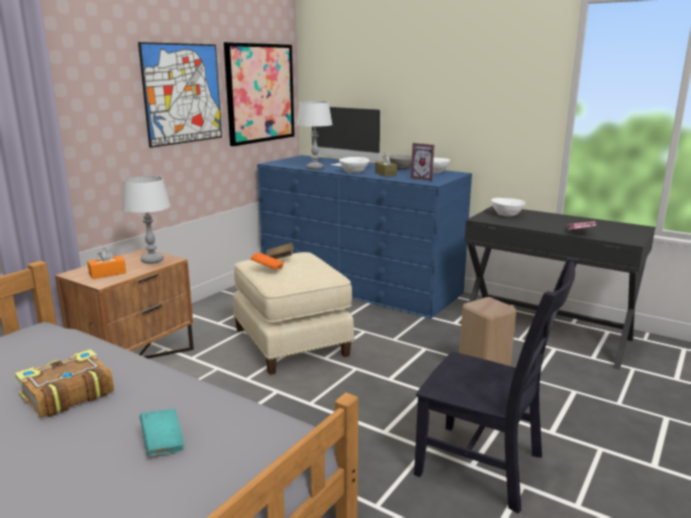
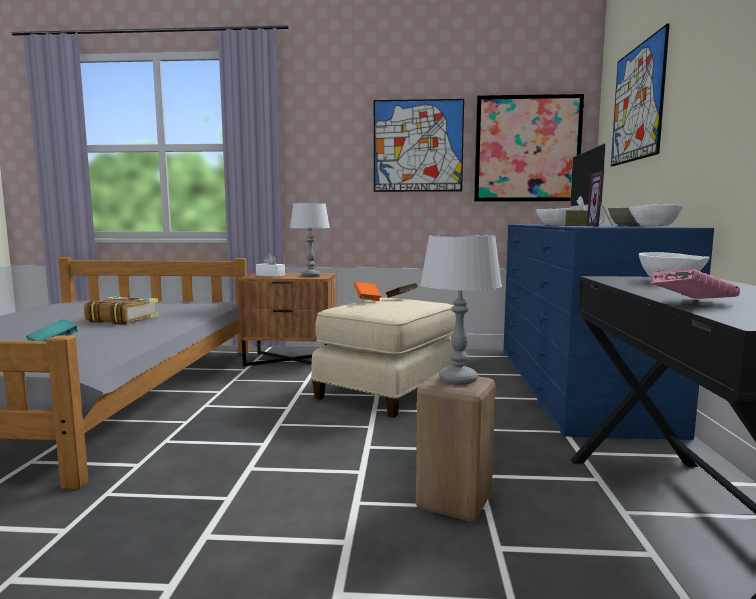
camera: 60 degrees right, 10 degrees down
orange tissue box [87,248,126,279] -> white tissue box [256,253,285,277]
grey table lamp [297,101,333,170] -> grey table lamp moved to [420,235,502,385]
black chair [414,257,578,513] -> none
none -> picture [611,23,670,166]

